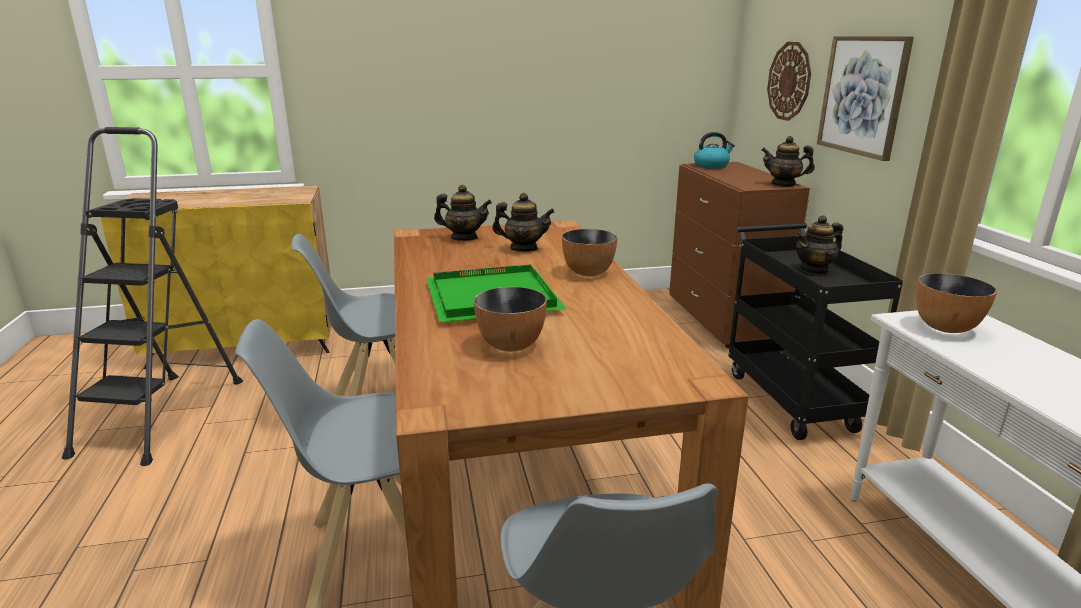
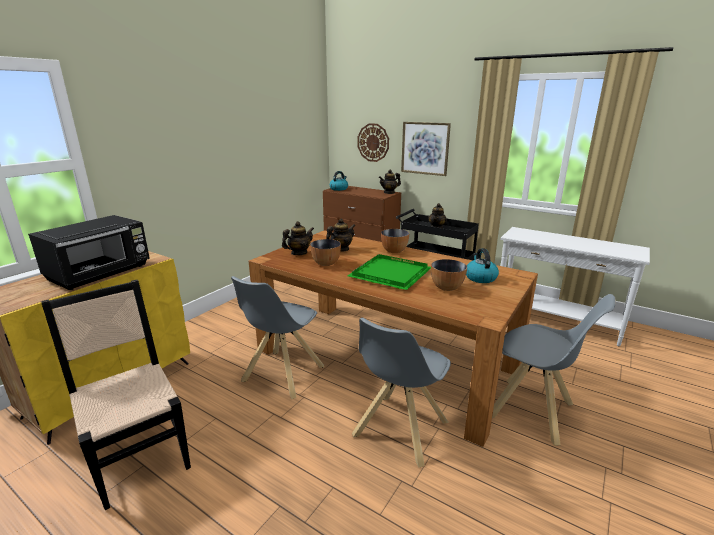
camera: 45 degrees left, 0 degrees up
step ladder [62,127,243,466] -> chair [41,280,191,510]
bowl [917,273,997,333] -> bowl moved to [310,239,341,266]
none -> black microwave [28,215,150,290]
none -> kettle [466,248,499,283]

